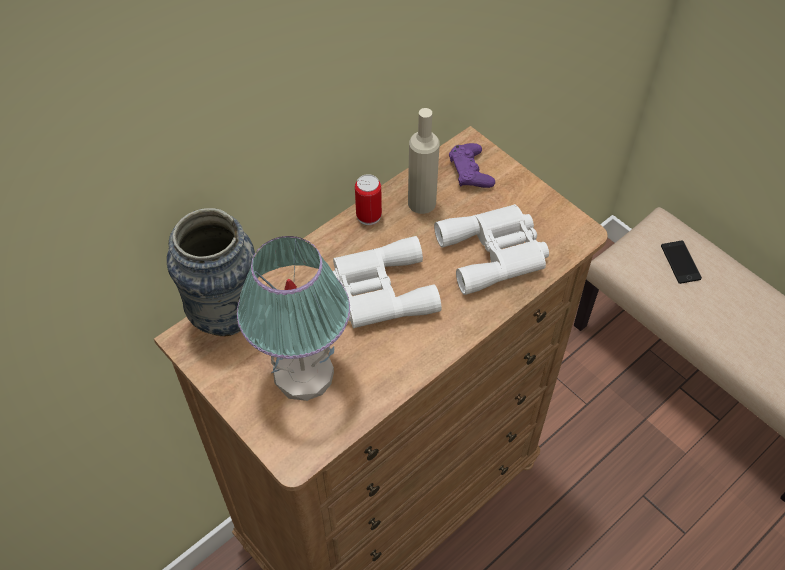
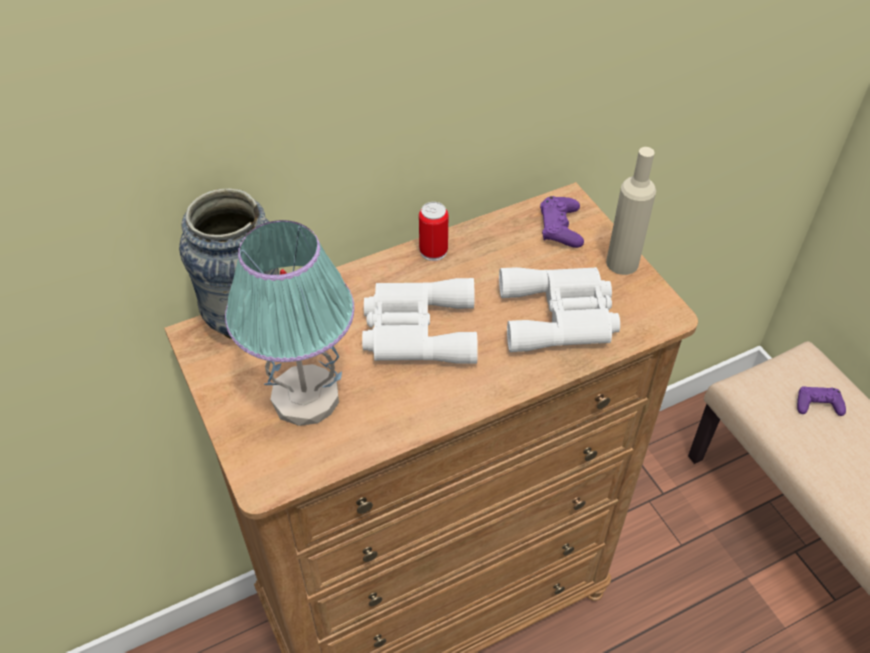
camera: 15 degrees right, 5 degrees down
beige bottle [408,108,440,214] -> beige bottle moved to [606,147,656,275]
phone [661,241,702,284] -> purple game controller [797,386,846,416]

